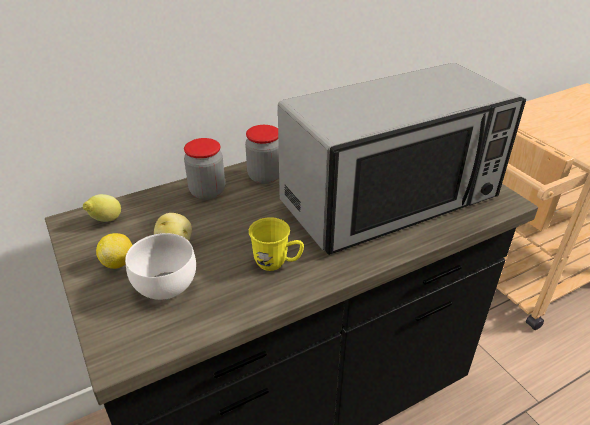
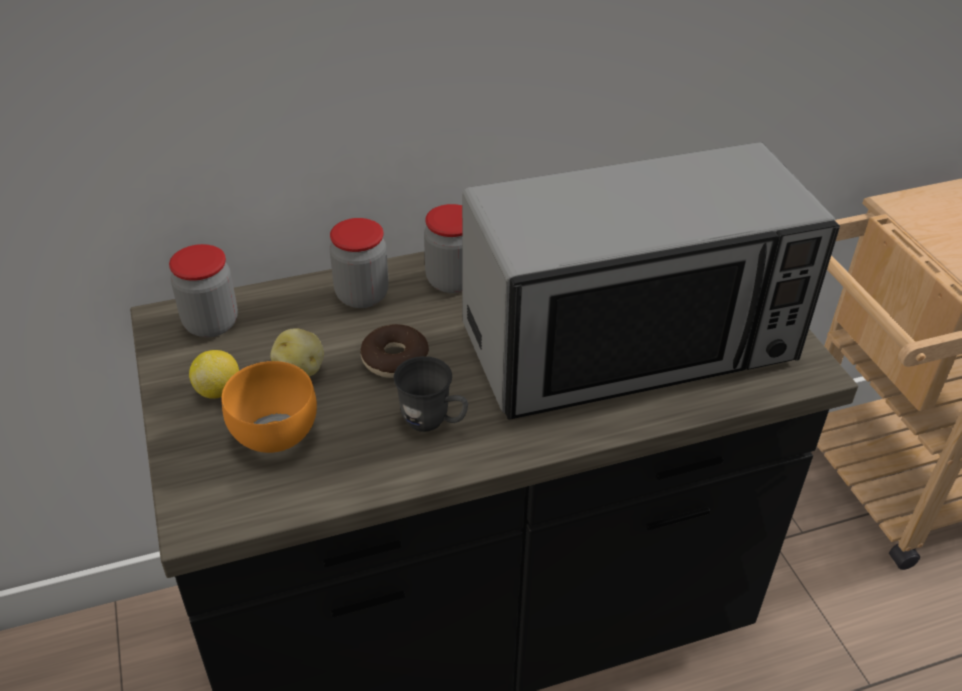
camera: 10 degrees right, 5 degrees up
lemon [83,194,121,222] -> jar [169,244,238,337]
white bowl [125,233,196,300] -> orange bowl [222,361,317,453]
yellow mug [249,217,304,271] -> grey mug [394,356,468,432]
none -> donut [360,324,429,378]

